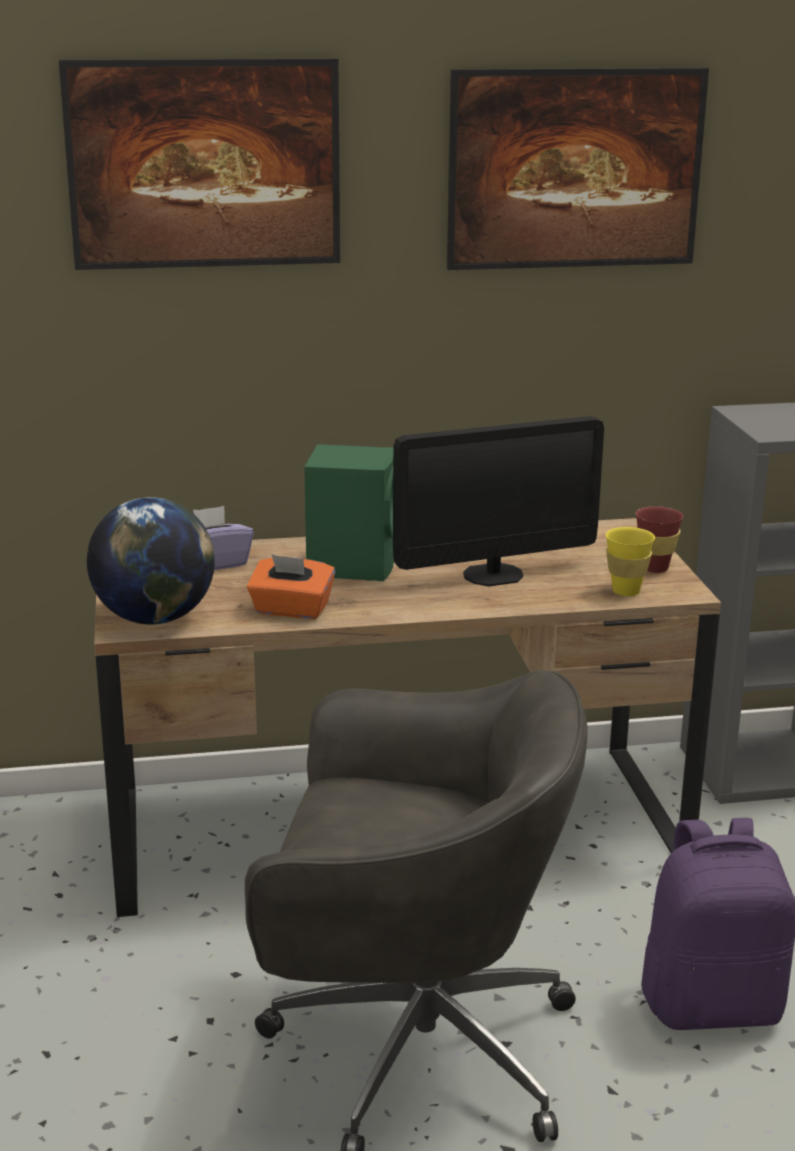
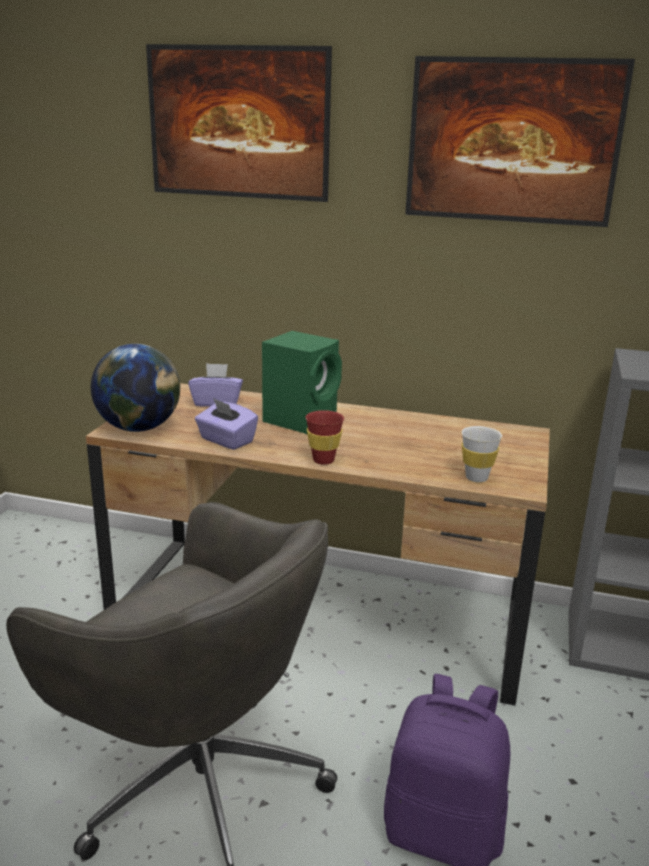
camera: 25 degrees right, 0 degrees up
orange tissue box [247,554,335,619] -> purple tissue box [195,398,258,450]
monitor [393,416,604,587] -> none
yellow cup [605,527,655,596] -> white cup [462,426,502,482]
red cup [635,506,684,573] -> red cup moved to [306,410,344,465]

